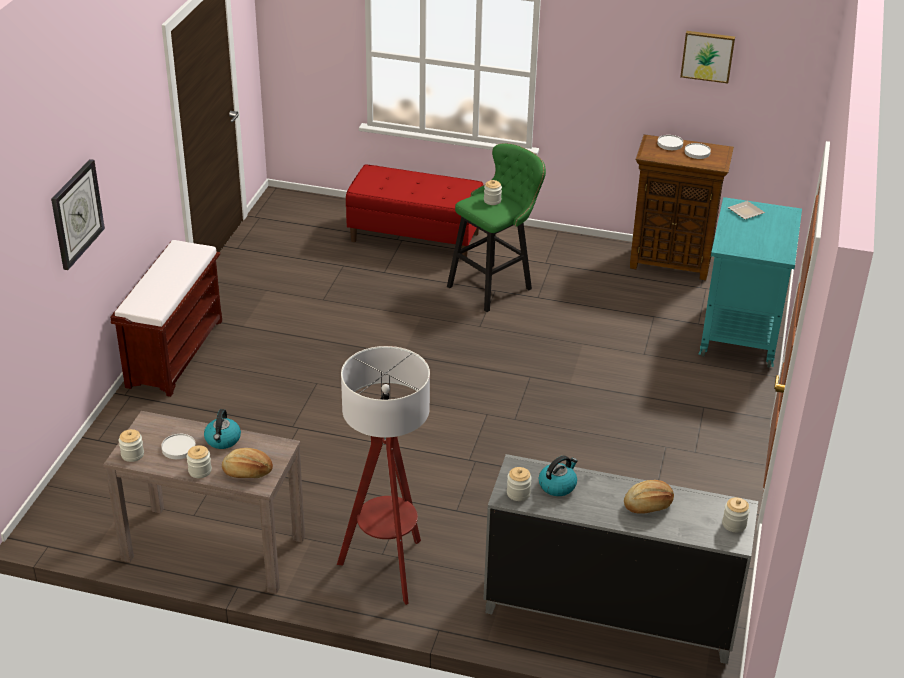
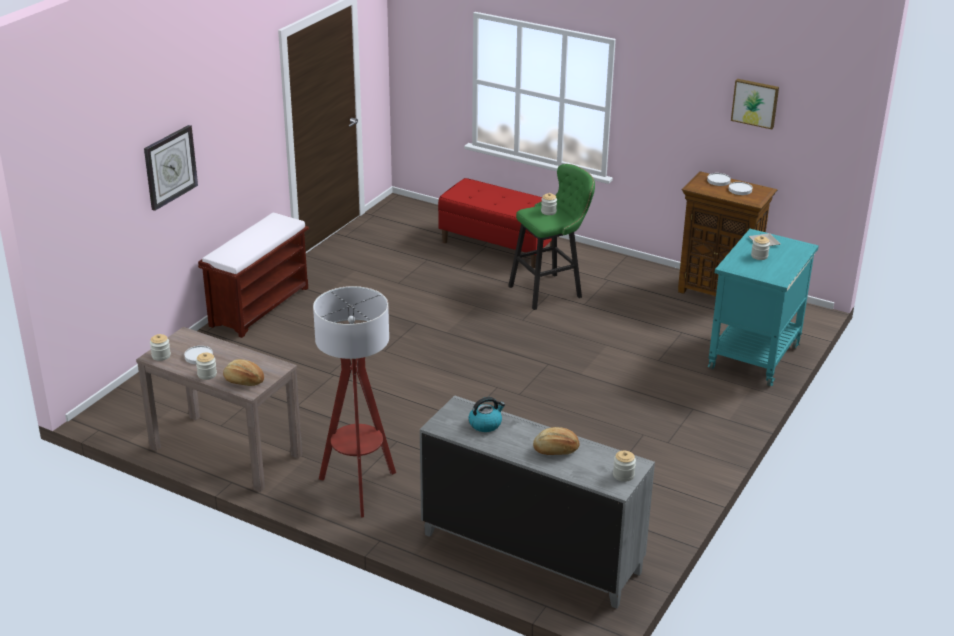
camera: 15 degrees right, 5 degrees down
kettle [204,409,241,449] -> none
jar [507,467,532,501] -> jar moved to [751,236,770,260]

